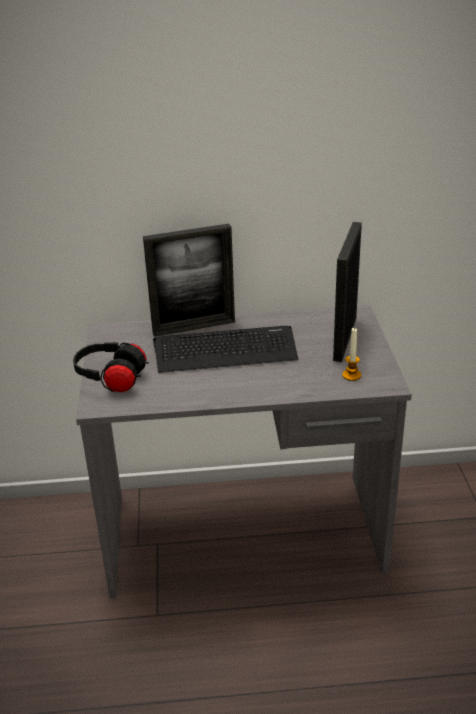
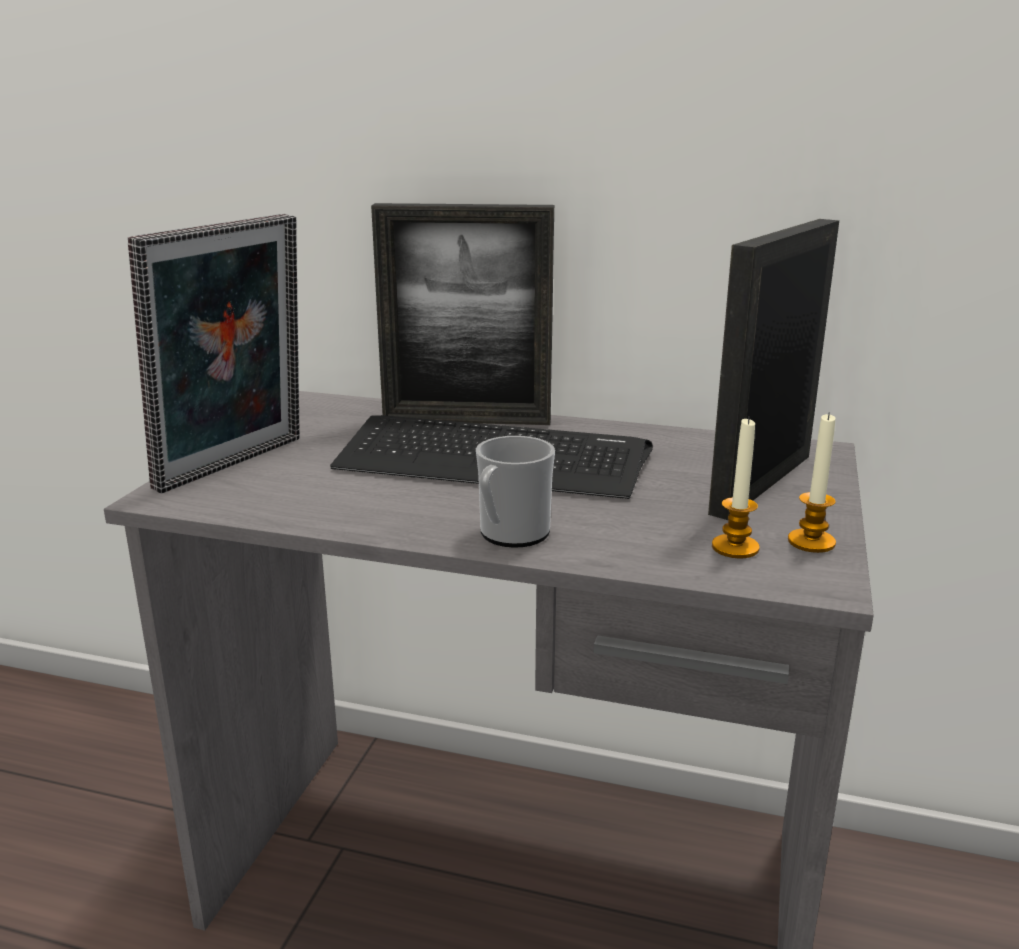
camera: 20 degrees right, 10 degrees down
black headphones [73,342,149,392] -> picture frame [128,214,300,494]
none -> mug [476,436,555,548]
none -> candle [788,412,836,553]

